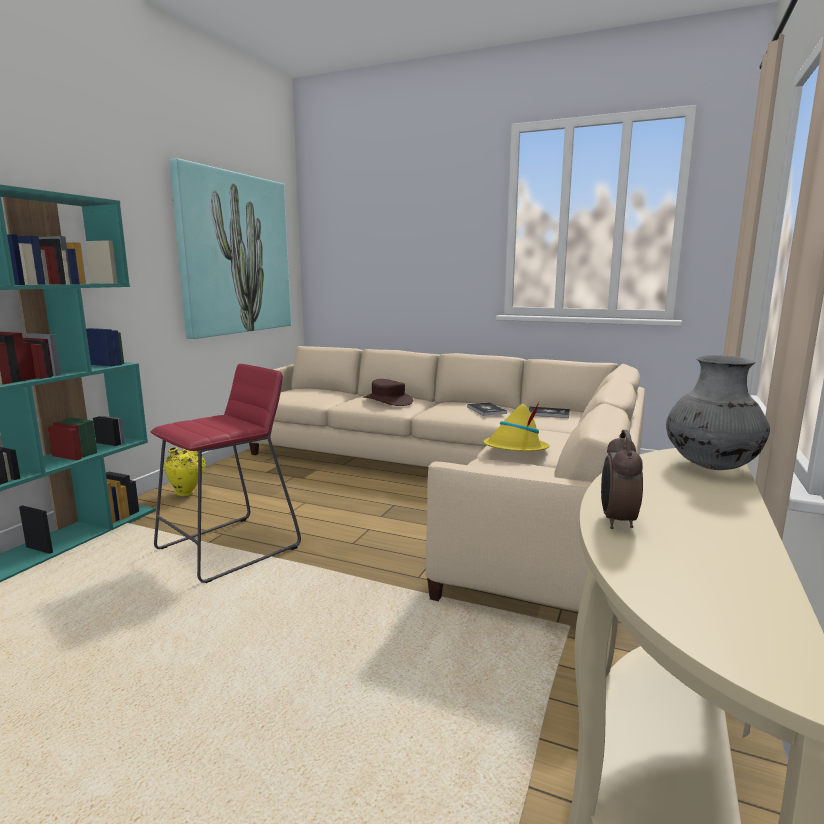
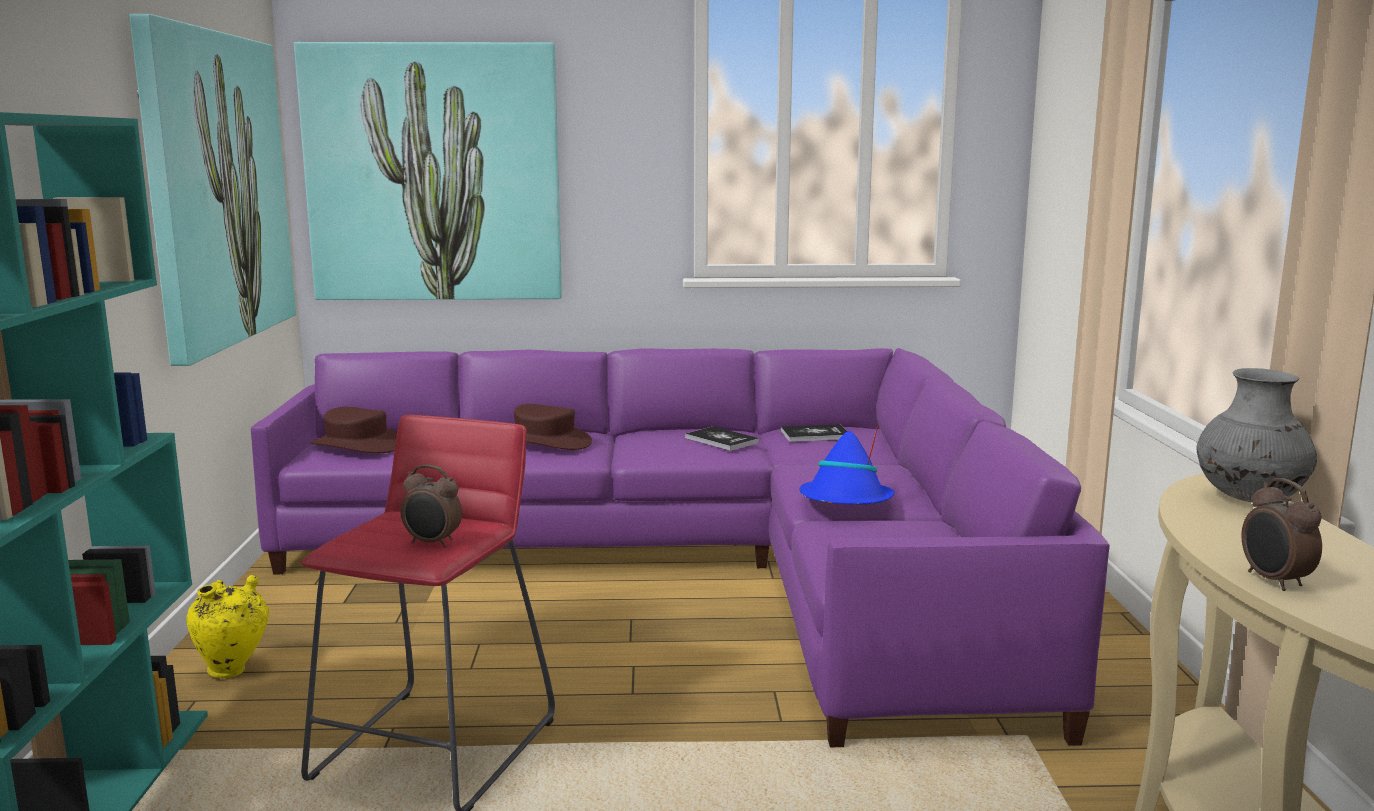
camera: 25 degrees left, 0 degrees up
beige sofa [249,346,645,612] -> purple sofa [251,348,1110,747]
yellow hat [483,402,550,451] -> blue hat [800,425,894,504]
none -> picture [294,42,562,300]
none -> brown hat [310,407,397,453]
none -> alarm clock [401,465,462,548]

